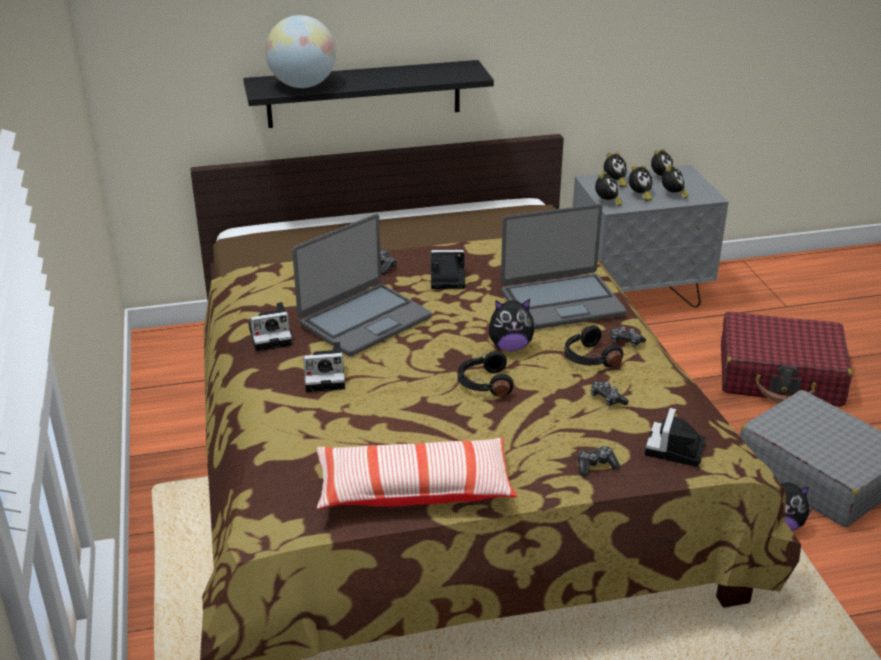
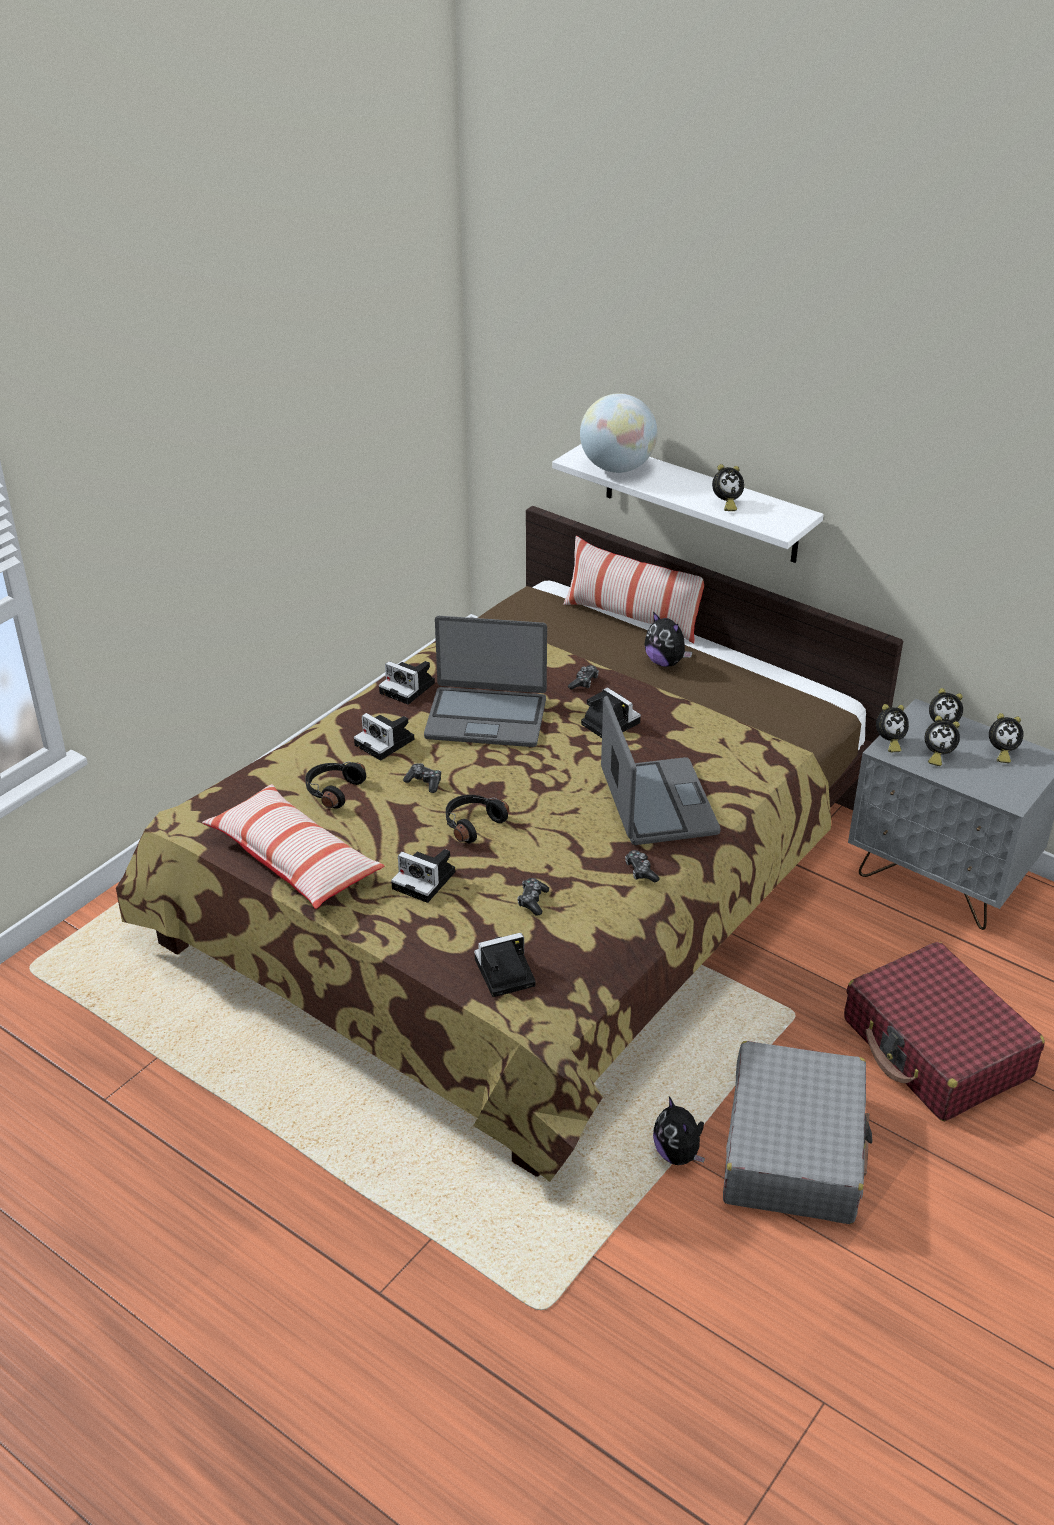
camera: 50 degrees right, 5 degrees up
black shelf [243,60,494,128] -> white shelf [552,444,824,563]
plush toy [488,299,536,351] -> plush toy moved to [645,611,692,667]
laptop [501,204,626,330] -> laptop turned 135 degrees counterclockwise [601,696,721,845]
black headphones [564,325,623,367] -> black headphones moved to [305,762,366,809]
game controller [578,446,620,476] -> game controller moved to [403,763,441,793]
alarm clock [662,165,689,199] -> alarm clock moved to [712,464,744,511]
none -> camera [391,849,455,903]
none -> pillow [563,536,704,644]

